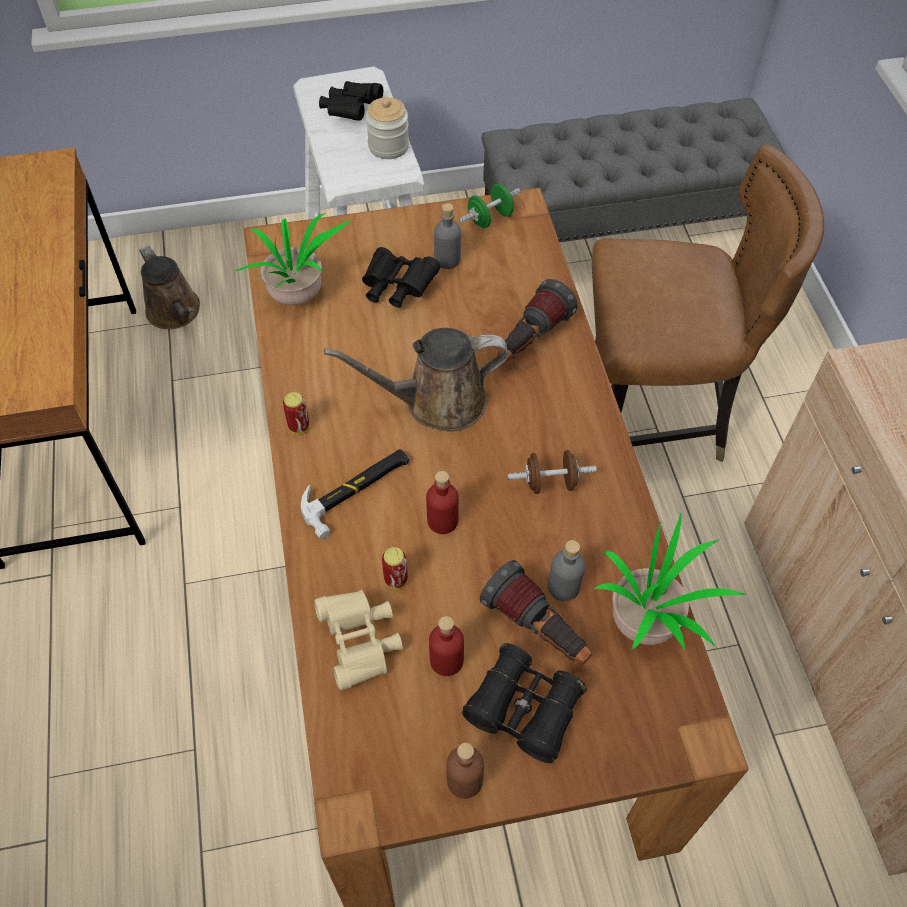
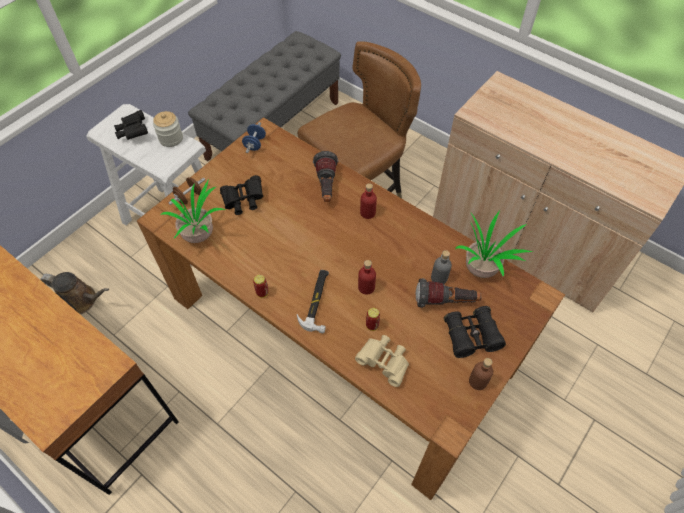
camera: 40 degrees left, 0 degrees up
brown watering can [324,328,509,431] -> none
red bottle [429,616,464,676] -> red bottle moved to [360,183,377,219]
grey bottle [434,203,461,269] -> none
green dumbbell [459,184,521,228] -> blue dumbbell [242,122,266,153]
brown dumbbell [508,450,597,494] -> brown dumbbell moved to [169,177,205,205]

